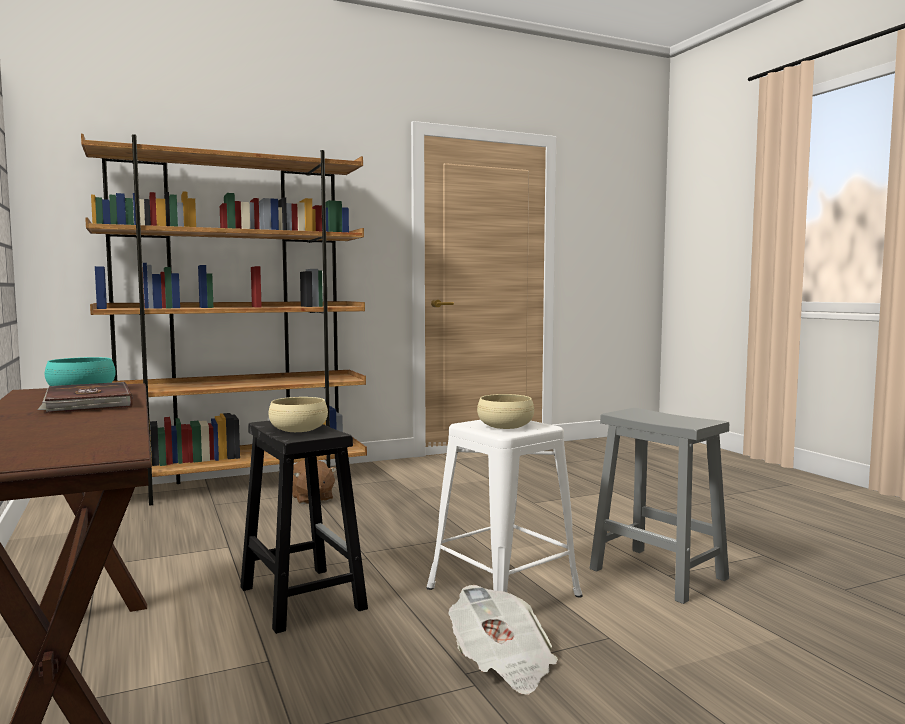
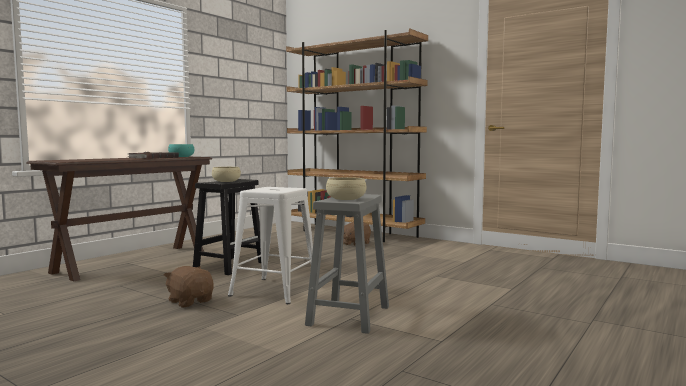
camera: 60 degrees right, 0 degrees up
newspaper [448,585,558,695] -> brown plush toy [164,266,214,307]
beige bowl [477,394,534,429] -> beige bowl moved to [326,177,366,200]

